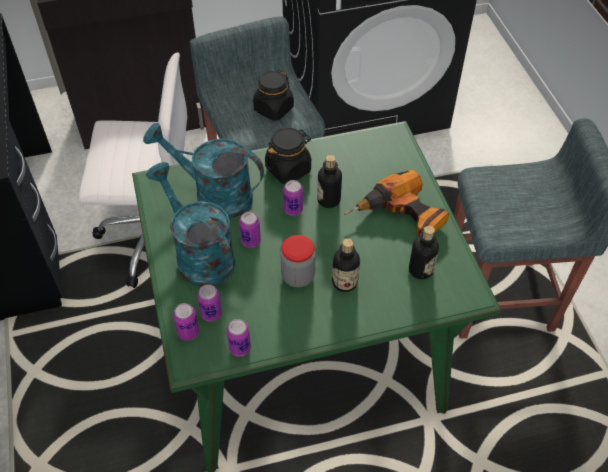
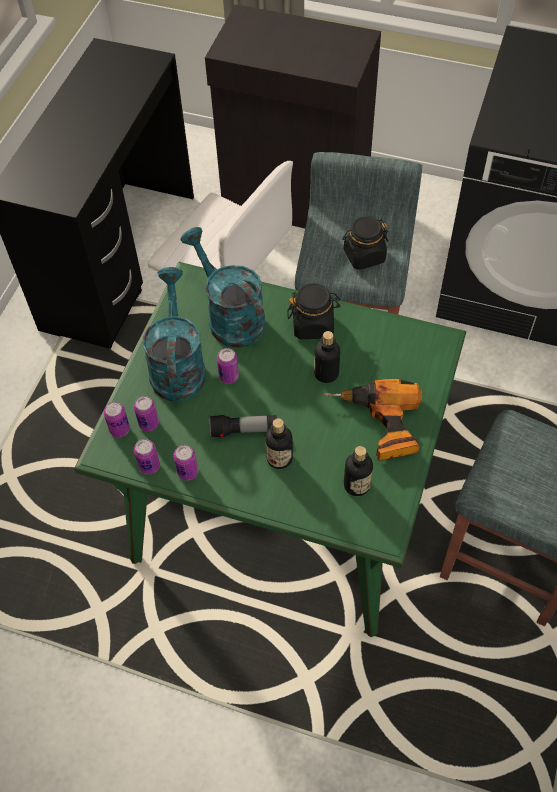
camera: 35 degrees right, 5 degrees up
jar [280,235,316,288] -> flashlight [209,415,277,438]
can [283,180,303,216] -> can moved to [173,445,198,481]

